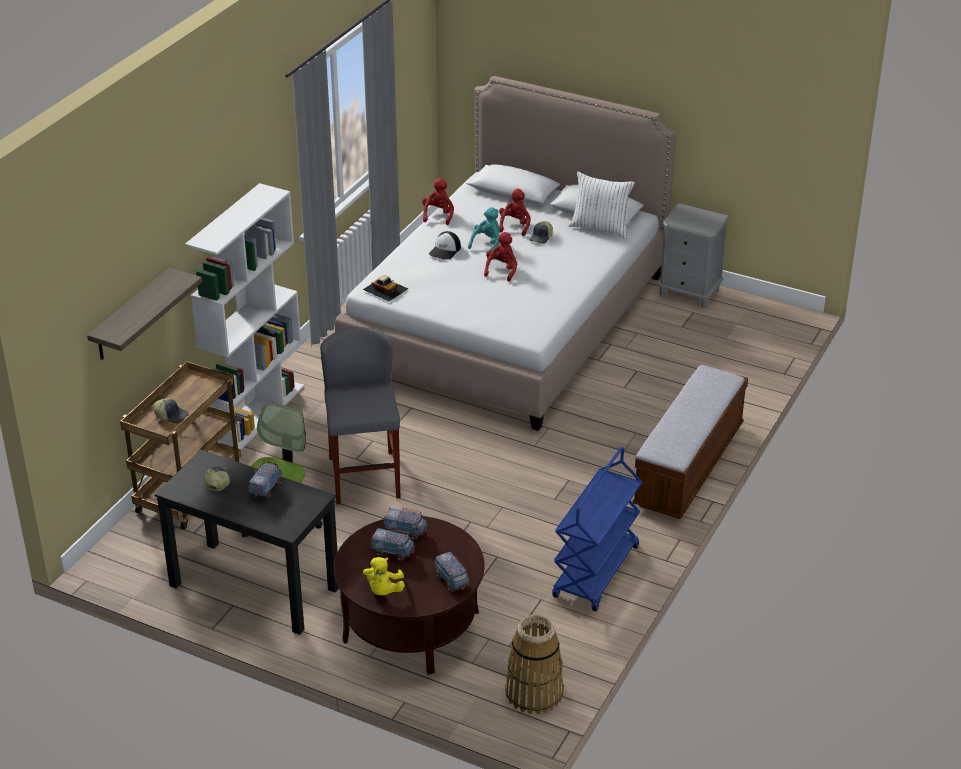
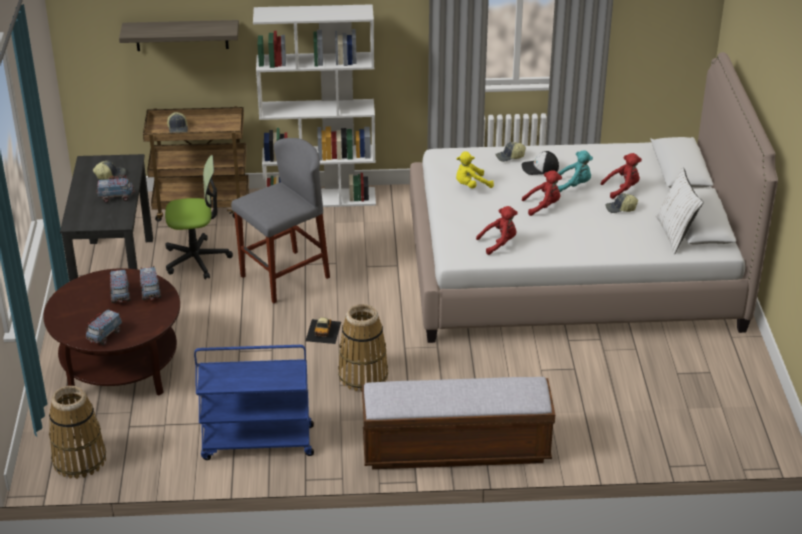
camera: 60 degrees right, 0 degrees up
toy car [363,275,408,301] -> toy car moved to [305,318,341,344]
yellow plush toy [363,557,405,595] -> yellow plush toy moved to [456,151,494,189]
red plush toy [422,178,454,225] -> red plush toy moved to [476,206,518,255]
grey nightstand [658,203,729,308] -> none
none -> basket [338,304,388,391]
none -> cap [495,142,526,162]

